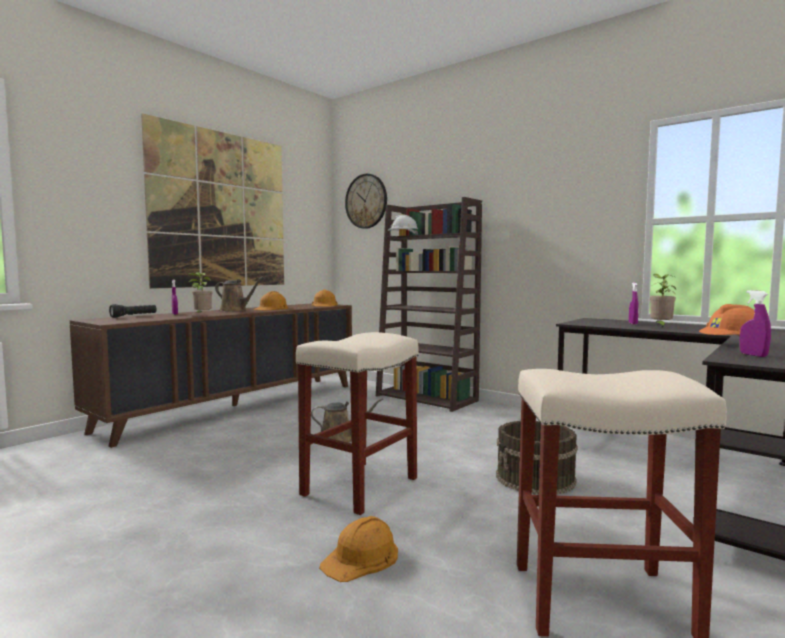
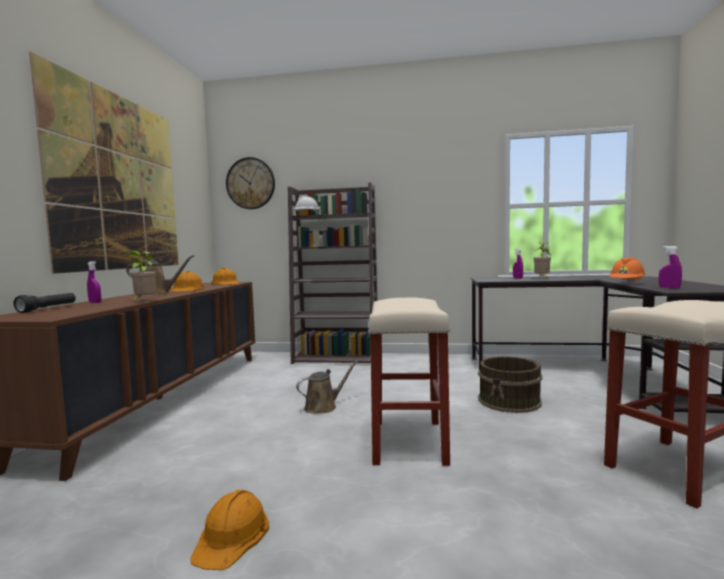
camera: 30 degrees left, 0 degrees up
orange hard hat [319,516,398,582] -> orange hard hat moved to [190,490,269,570]

